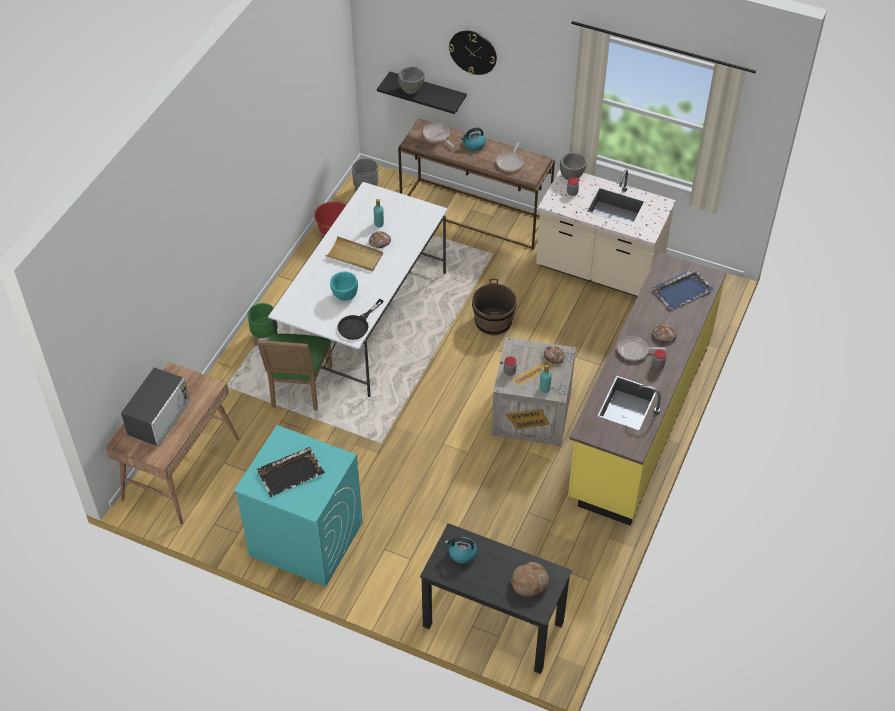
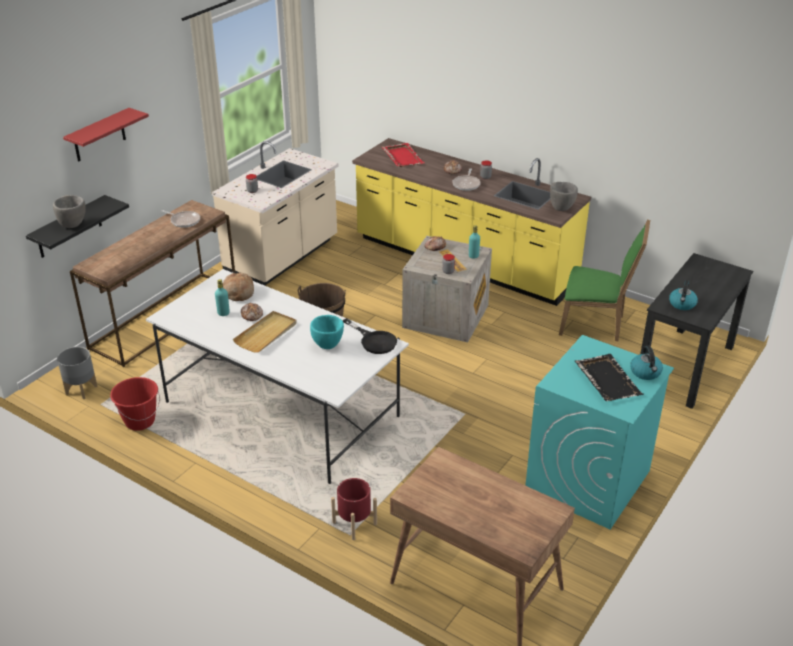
camera: 80 degrees left, 15 degrees down
microwave [121,367,190,447] -> none
green planter [247,303,278,346] -> none
green chair [257,334,332,411] -> green chair moved to [559,219,650,341]
frying pan [423,123,454,147] -> none
wall clock [449,31,497,75] -> red shelf [63,108,149,162]
kettle [461,128,486,151] -> kettle moved to [630,345,663,380]
bread [511,562,549,596] -> bread moved to [223,273,254,301]
grey bowl [560,153,587,180] -> grey bowl moved to [550,182,578,211]
blue tray [652,269,713,310] -> red tray [382,143,424,167]
none -> red planter [331,478,377,540]

